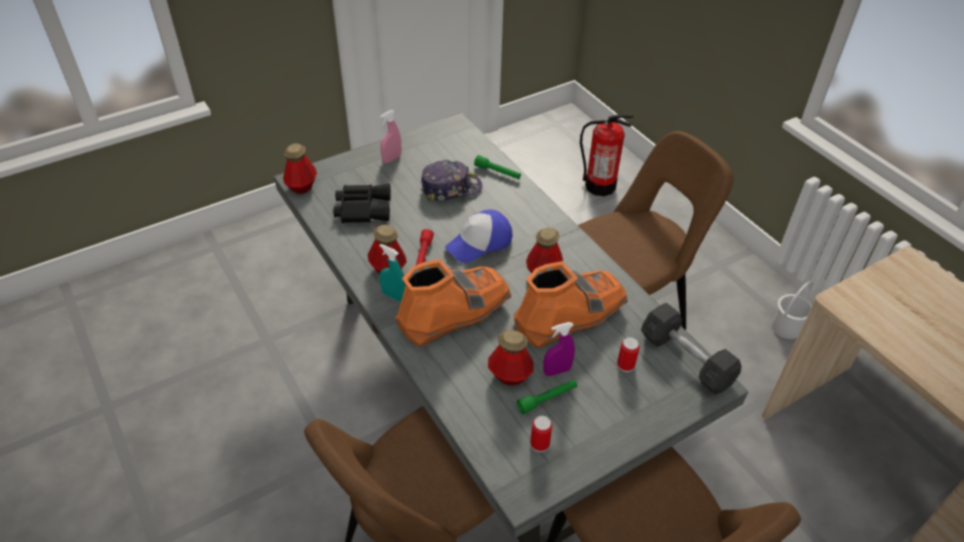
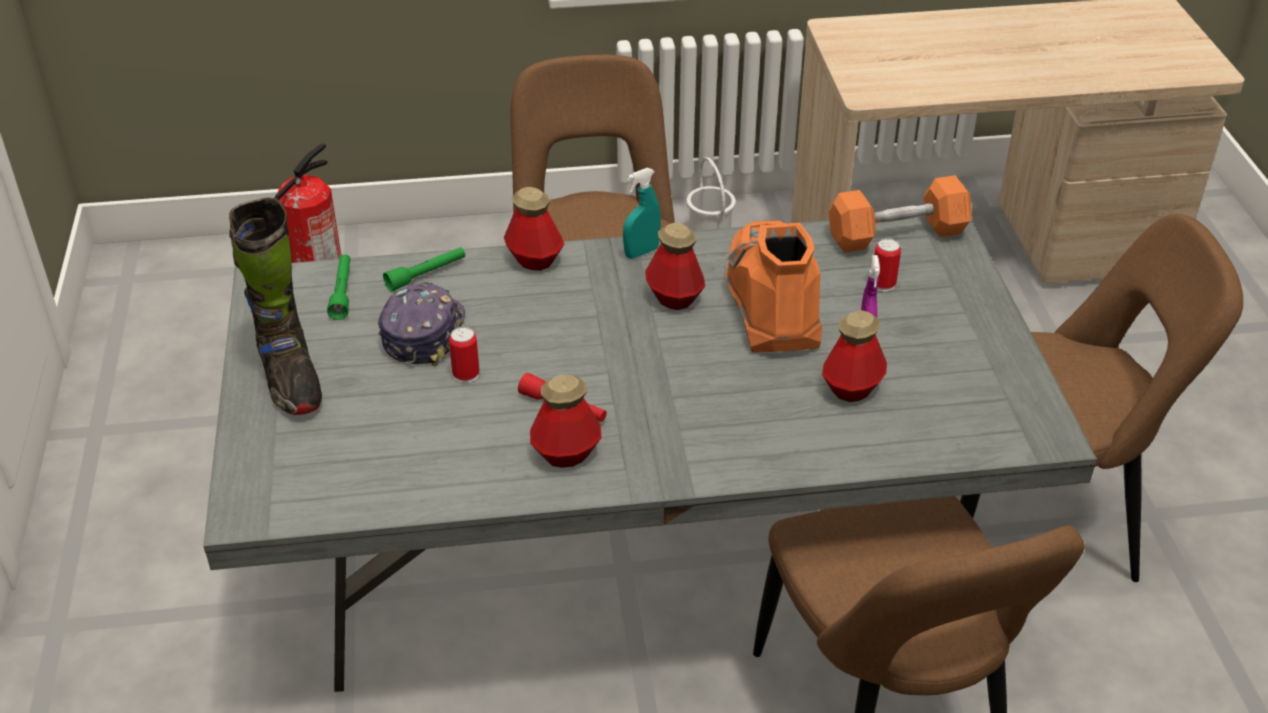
camera: 65 degrees left, 5 degrees down
bottle [283,144,317,194] -> bottle moved to [504,187,564,271]
black binoculars [333,183,391,223] -> none
turquoise spray bottle [379,244,405,302] -> turquoise spray bottle moved to [623,168,661,258]
pink spray bottle [380,110,401,163] -> black boot [229,198,322,415]
orange boot [396,259,511,347] -> none
cap [445,210,512,263] -> none
green flashlight [516,380,577,414] -> green flashlight moved to [327,254,350,320]
can [530,416,552,452] -> can moved to [449,327,479,383]
grey dumbbell [641,303,741,395] -> orange dumbbell [829,175,972,253]

